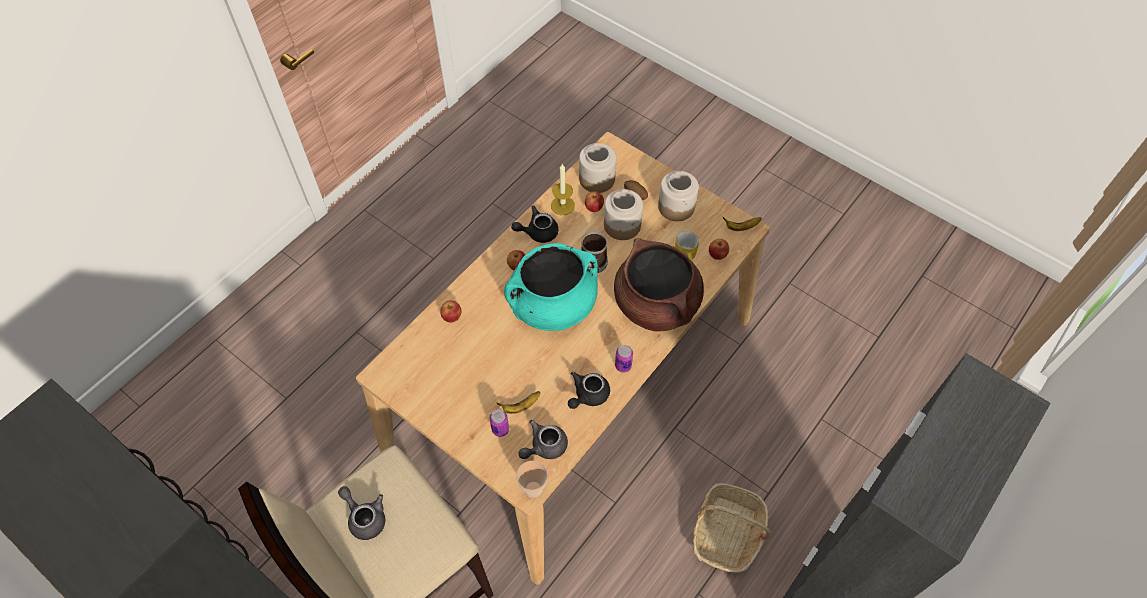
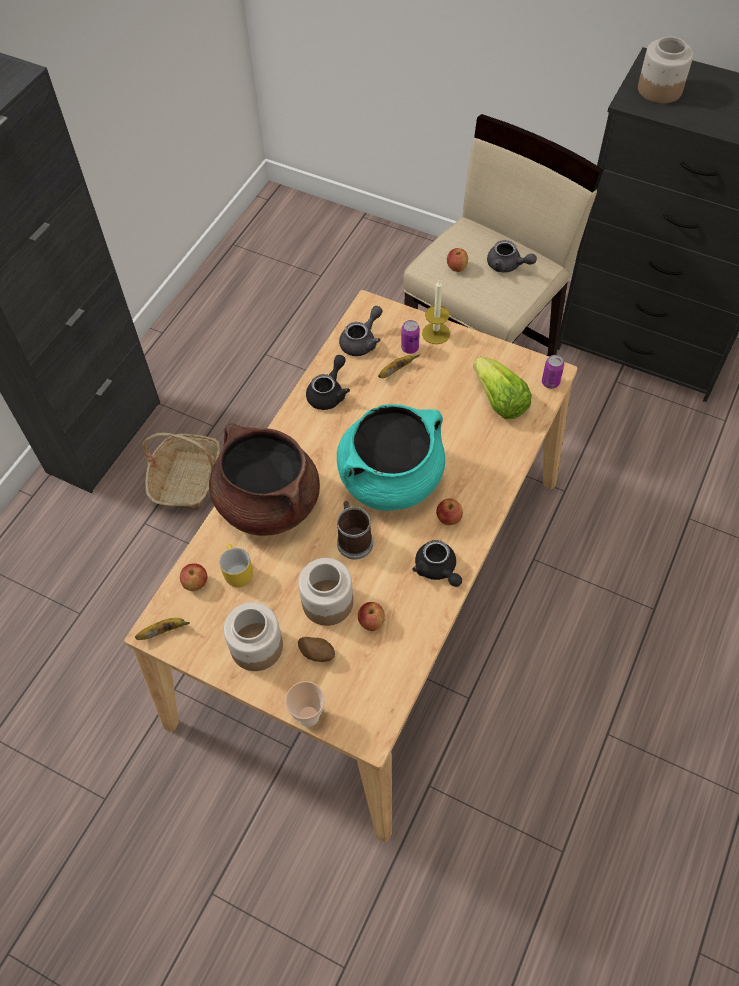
camera: 170 degrees right, 0 degrees up
apple [440,300,462,323] -> apple moved to [447,248,468,272]
black teapot [511,205,558,243] -> black teapot turned 90 degrees clockwise [413,540,462,587]
cup [516,460,548,498] -> cup moved to [285,681,324,727]
candle [551,164,575,215] -> candle moved to [422,279,450,344]
jar [579,143,616,193] -> jar moved to [638,36,693,104]
can [615,345,633,373] -> can moved to [542,355,564,389]
none -> lettuce [473,357,532,419]

